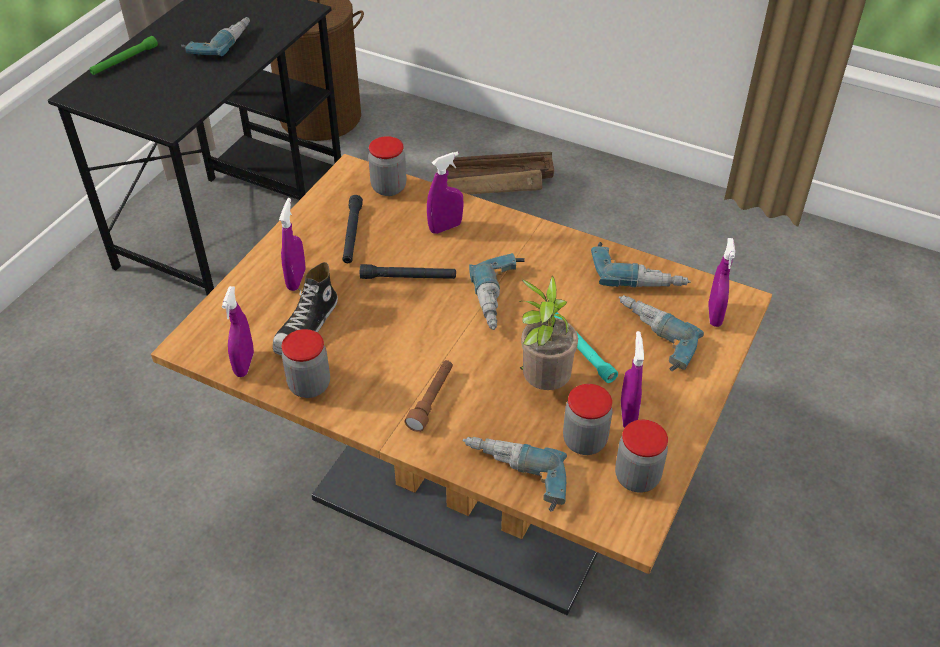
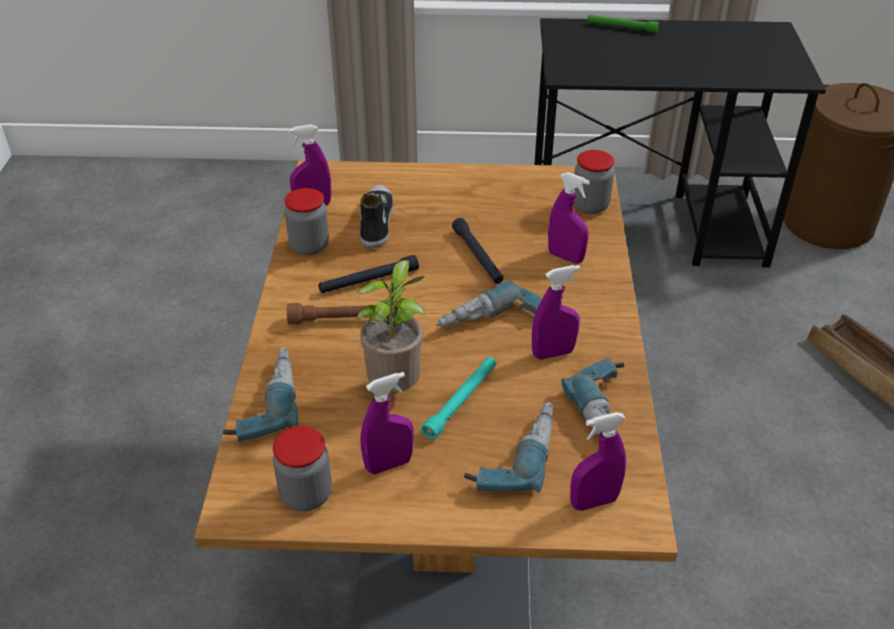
camera: 65 degrees right, 5 degrees down
power drill [181,17,250,56] -> none
shoe [273,262,338,355] -> shoe turned 90 degrees clockwise [360,184,393,248]
purple spray bottle [279,198,306,291] -> purple spray bottle moved to [532,265,580,359]
black flashlight [342,195,363,263] -> black flashlight moved to [318,255,419,293]
jar [563,384,612,455] -> none

